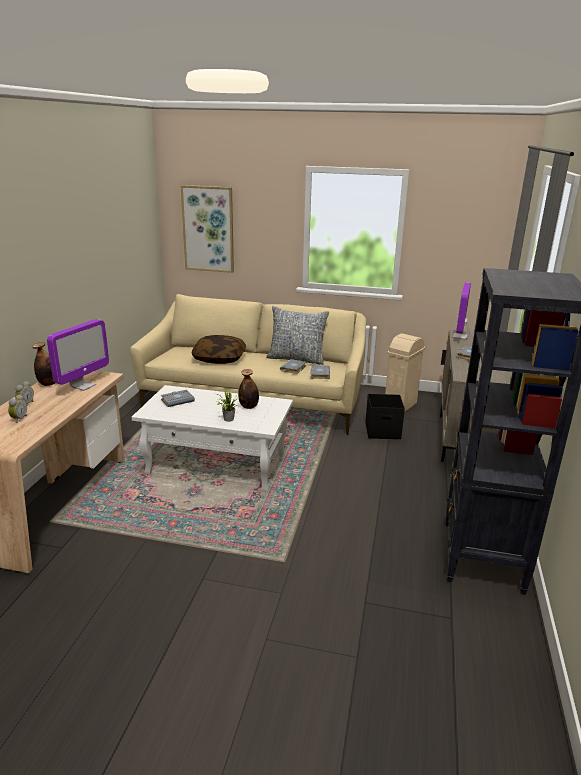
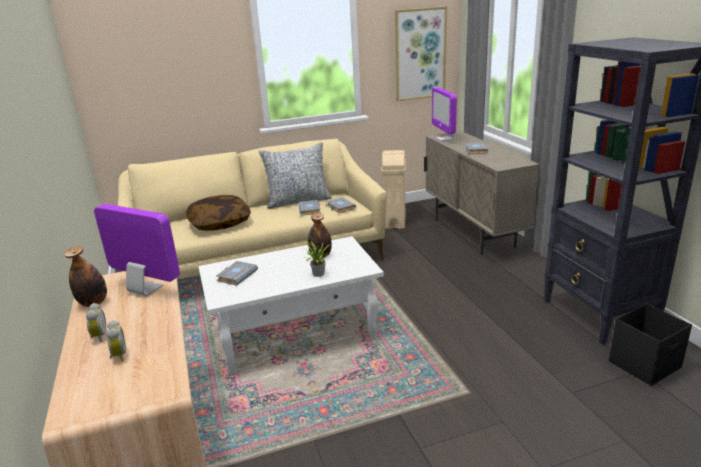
camera: 30 degrees left, 0 degrees up
monitor [47,319,109,391] -> monitor turned 60 degrees counterclockwise [94,204,180,296]
picture [181,185,234,273] -> picture moved to [395,6,447,102]
black storage box [365,394,405,439] -> black storage box moved to [609,304,692,386]

